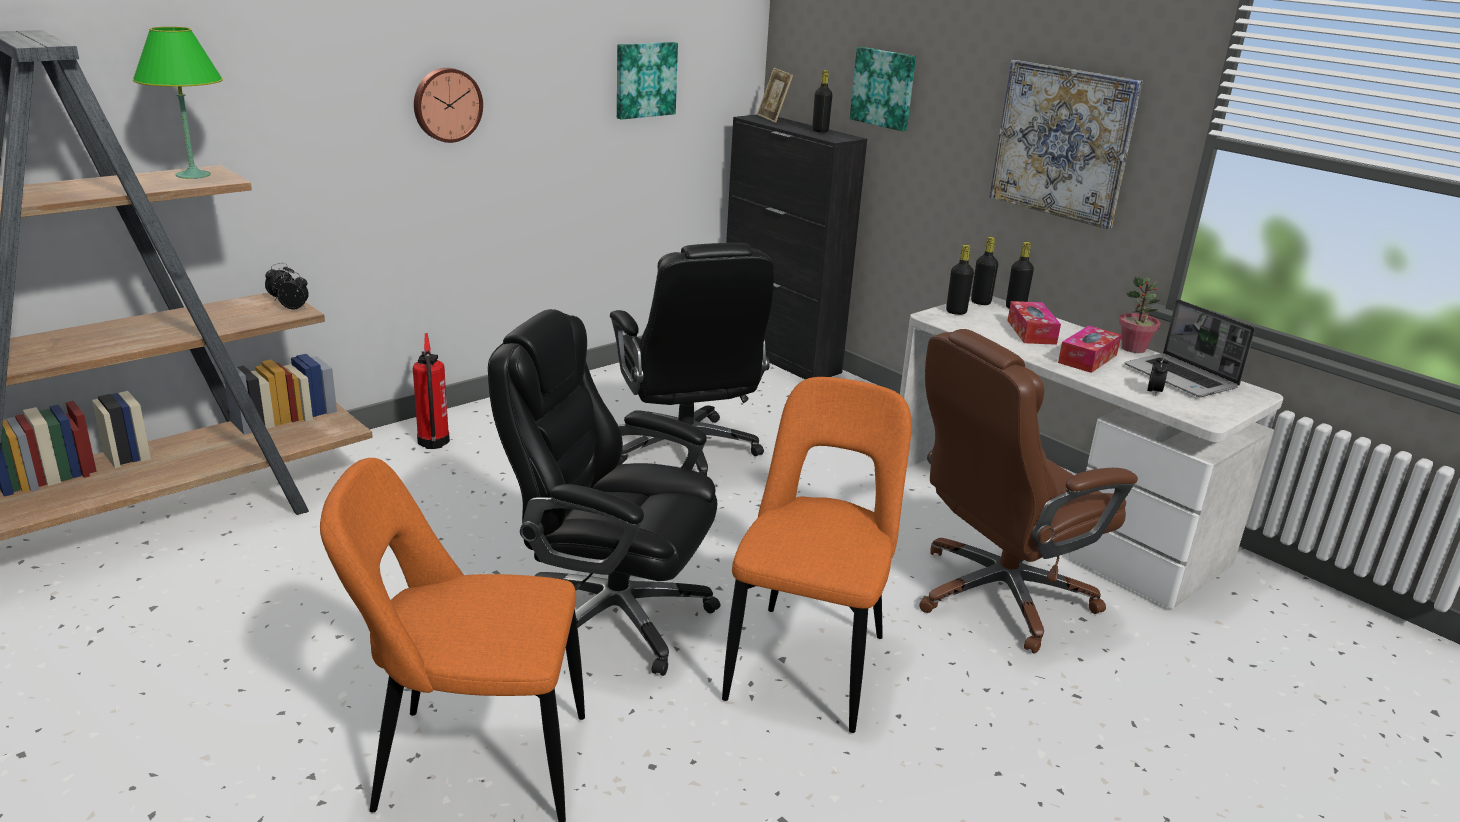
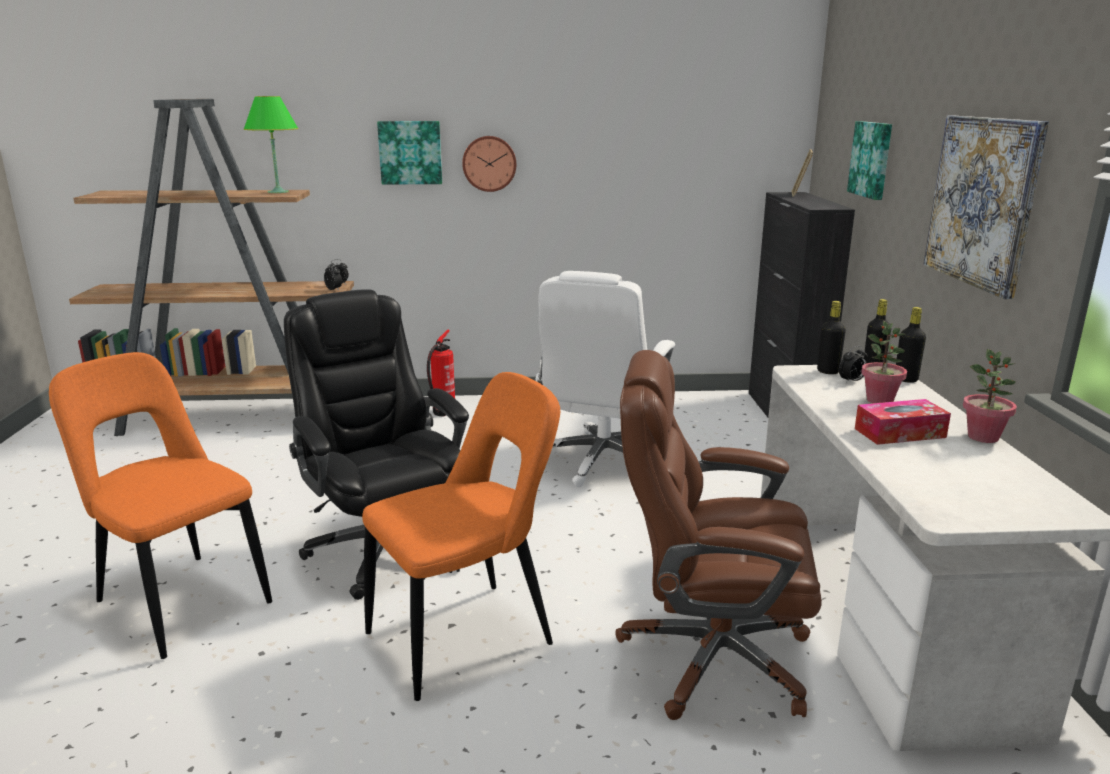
camera: 40 degrees right, 5 degrees down
black office chair [610,243,774,476] -> white office chair [535,271,675,487]
picture [617,42,678,120] -> picture moved to [377,121,442,185]
black bottle [812,70,832,133] -> none
tissue box [1007,301,1061,345] -> potted plant [861,321,907,403]
laptop [1124,299,1255,397] -> none
alarm clock [1147,354,1169,397] -> alarm clock moved to [839,346,867,383]

